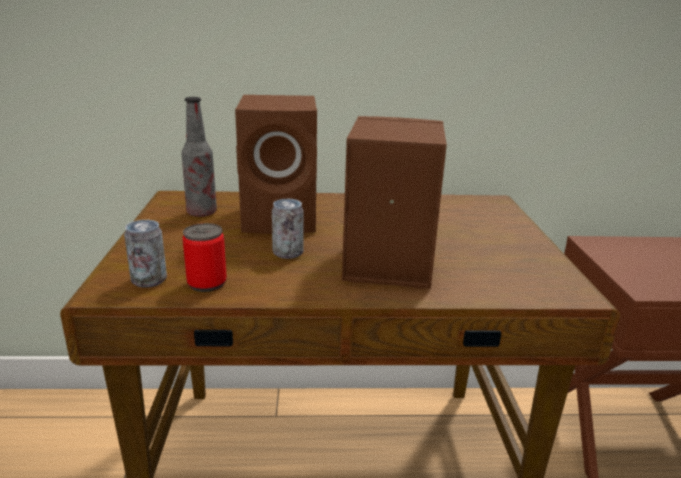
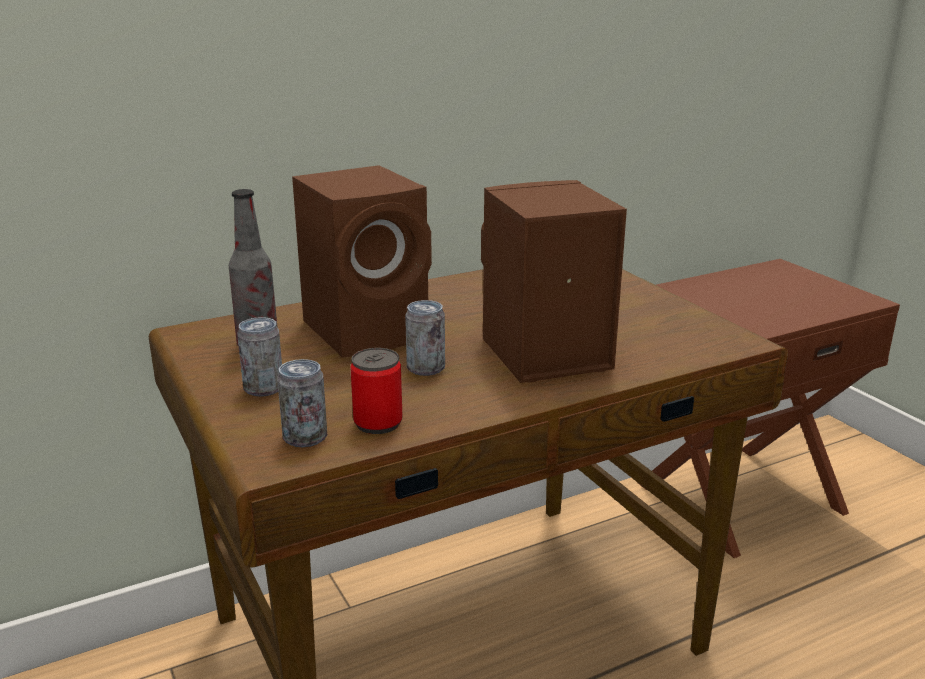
camera: 25 degrees left, 0 degrees up
none -> can [237,317,282,397]

